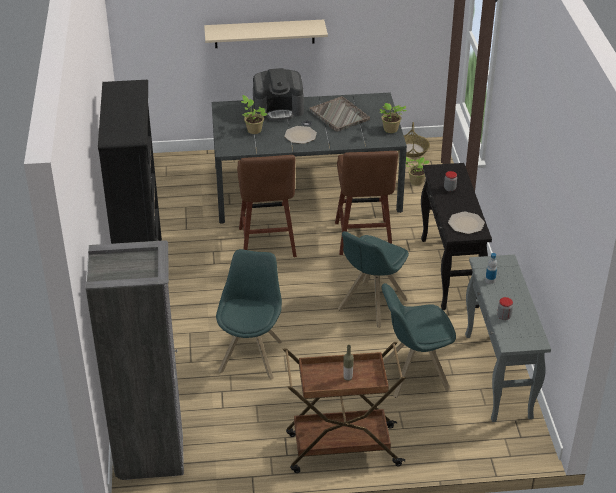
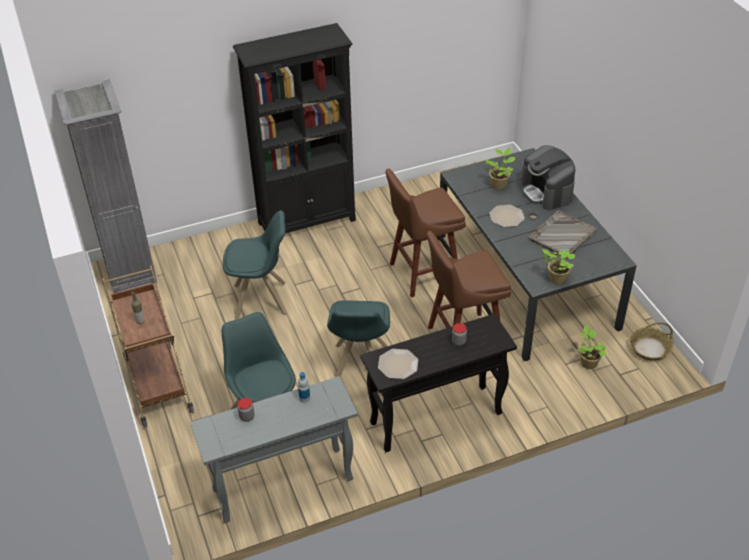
camera: 75 degrees right, 5 degrees up
beige shelf [204,20,328,48] -> none
turquoise chair [338,231,409,328] -> turquoise chair turned 105 degrees counterclockwise [327,300,390,377]

